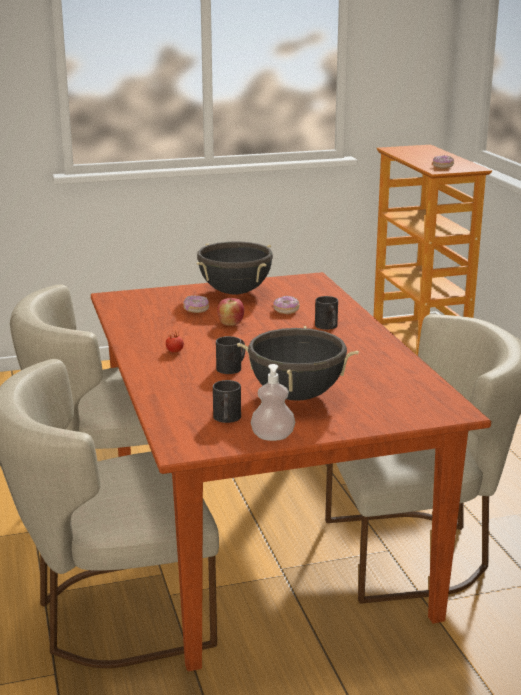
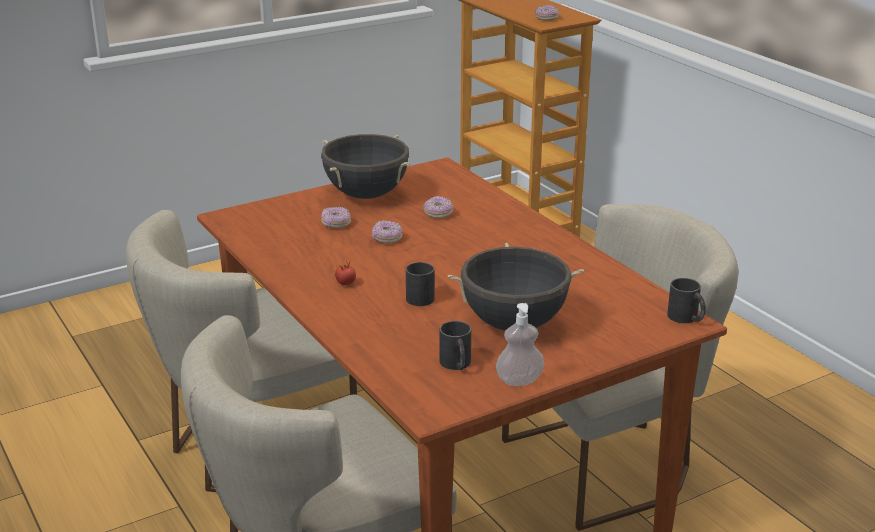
camera: 15 degrees left, 5 degrees up
apple [217,298,244,326] -> donut [372,220,402,243]
black mug [315,296,338,330] -> black mug moved to [667,278,706,323]

